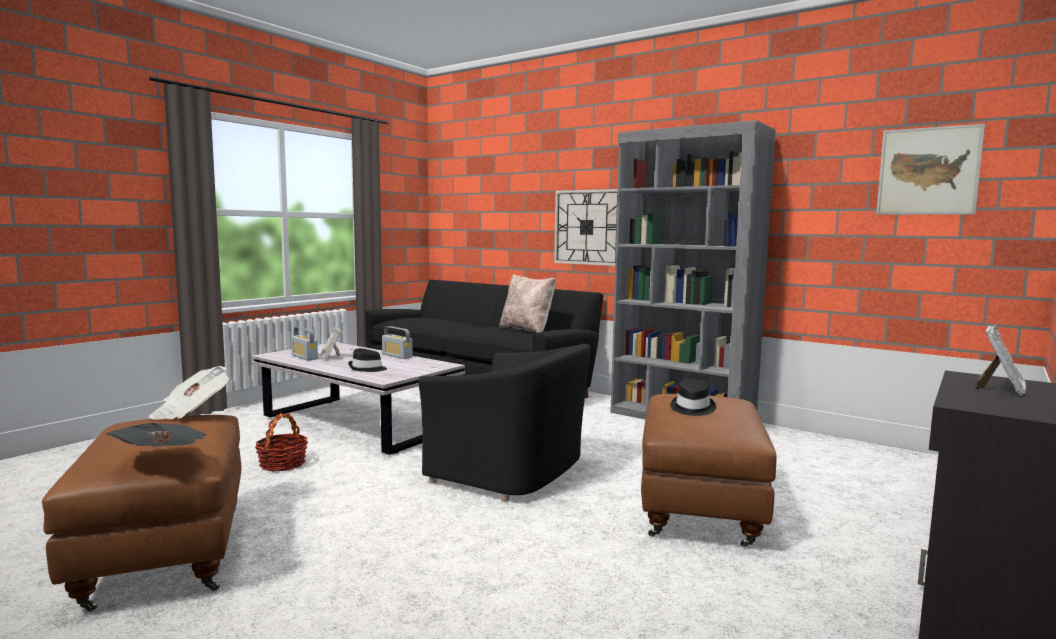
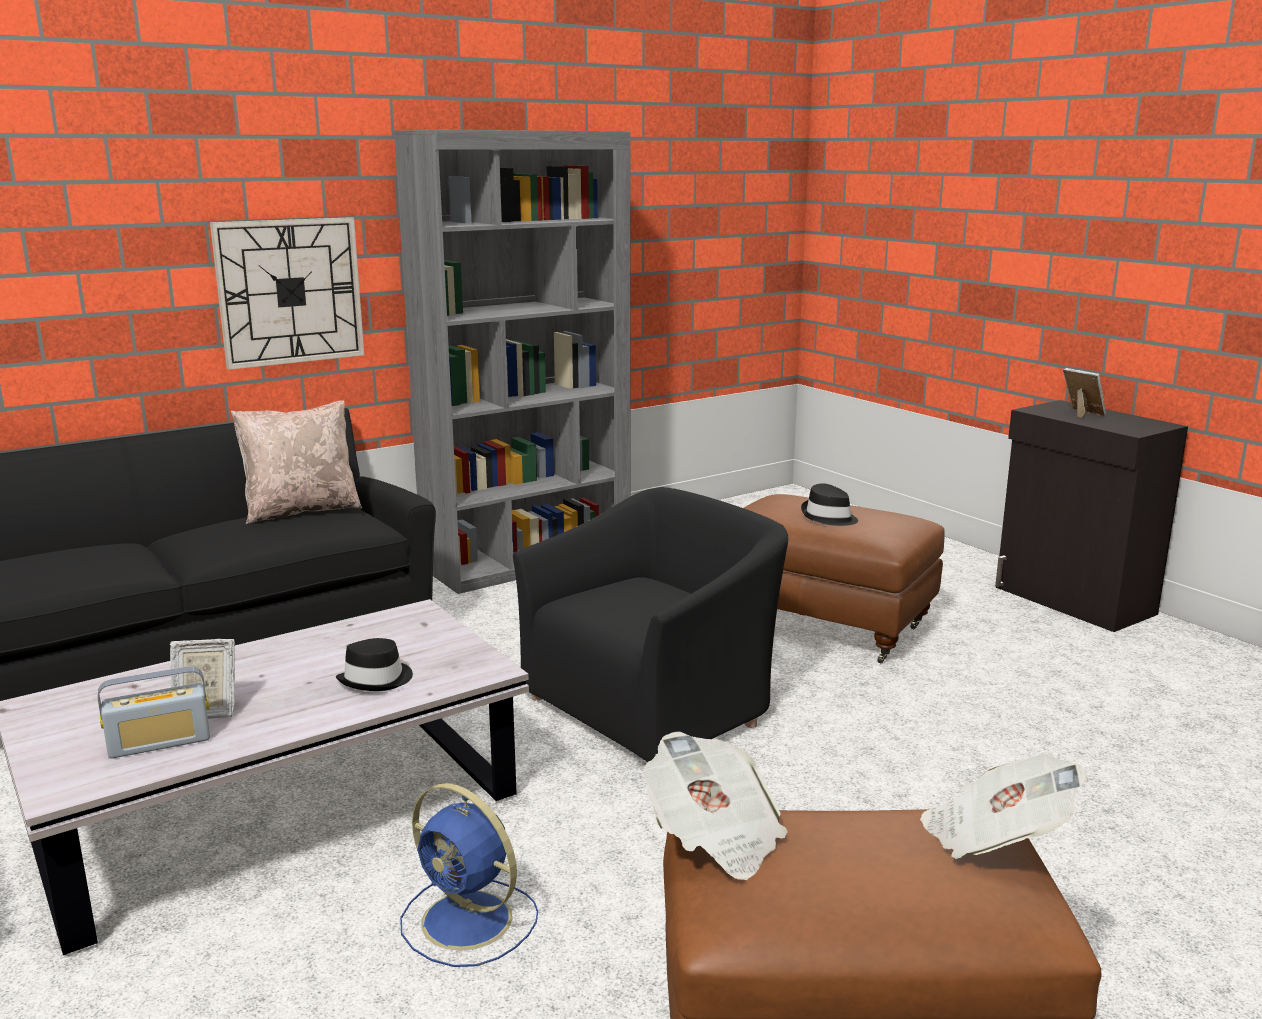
camera: 70 degrees left, 10 degrees up
basket [255,413,308,472] -> blue fan [400,783,538,967]
radio [382,326,413,359] -> none
picture [876,124,985,215] -> none

